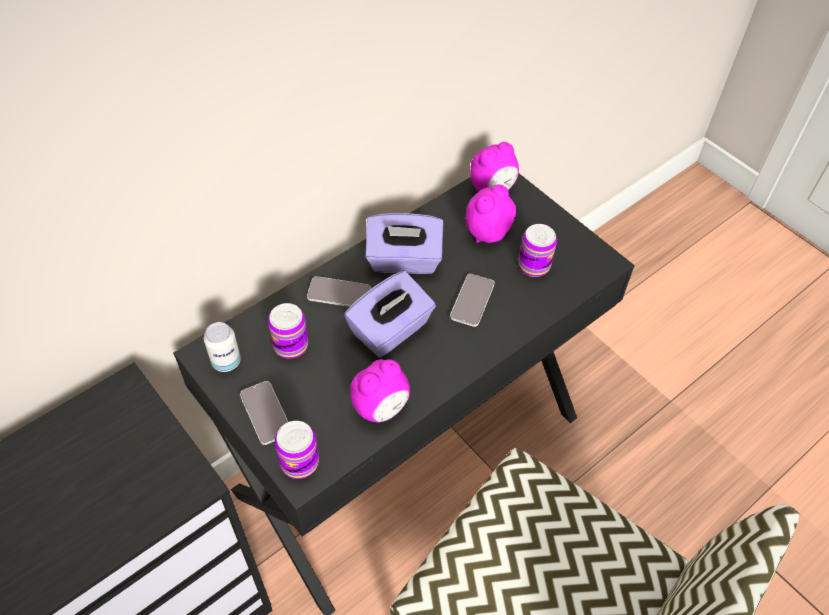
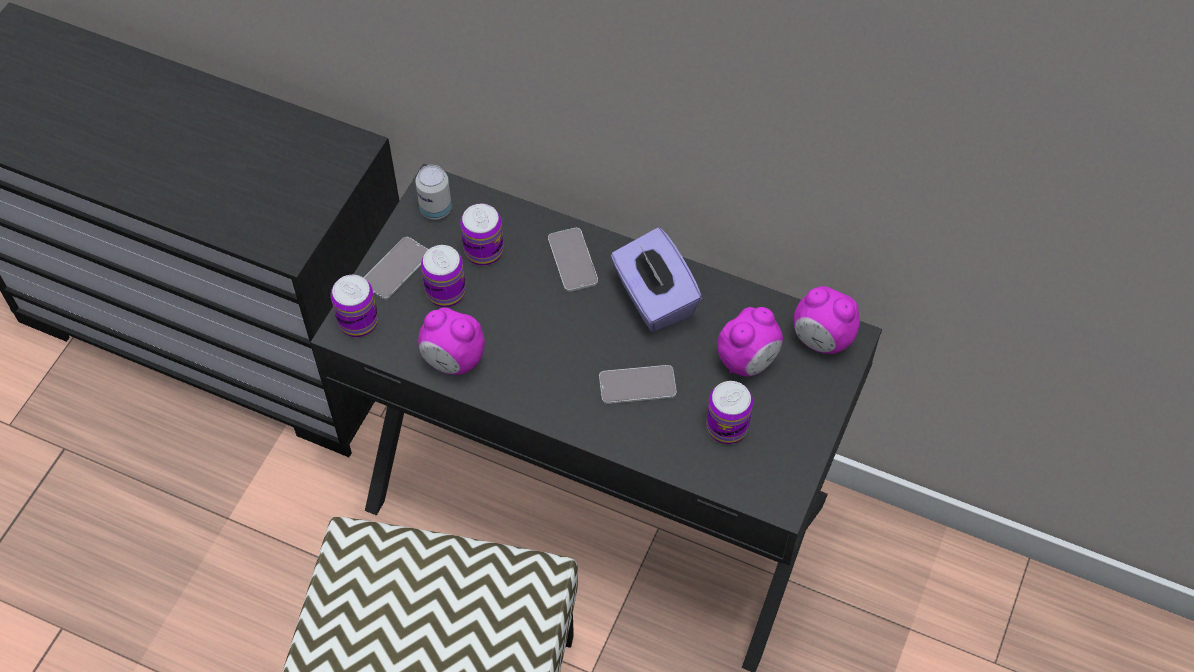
camera: 65 degrees right, 5 degrees up
purple tissue box [344,271,436,357] -> none
alarm clock [465,184,516,243] -> alarm clock turned 120 degrees clockwise [717,307,783,377]
none -> can [421,245,466,307]

